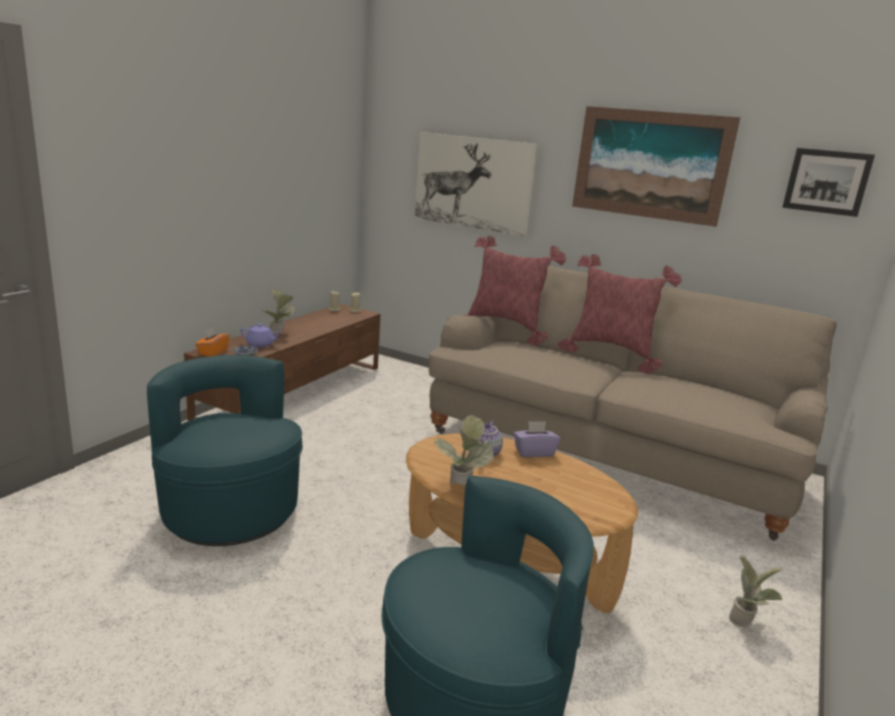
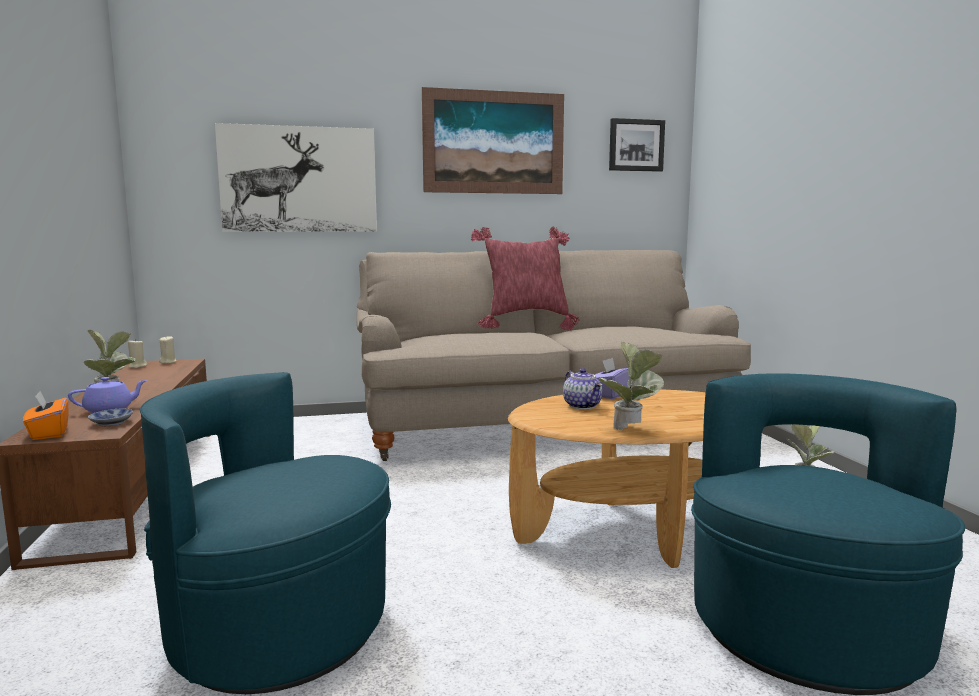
camera: 40 degrees left, 10 degrees down
red pillow [463,236,566,346] -> none

